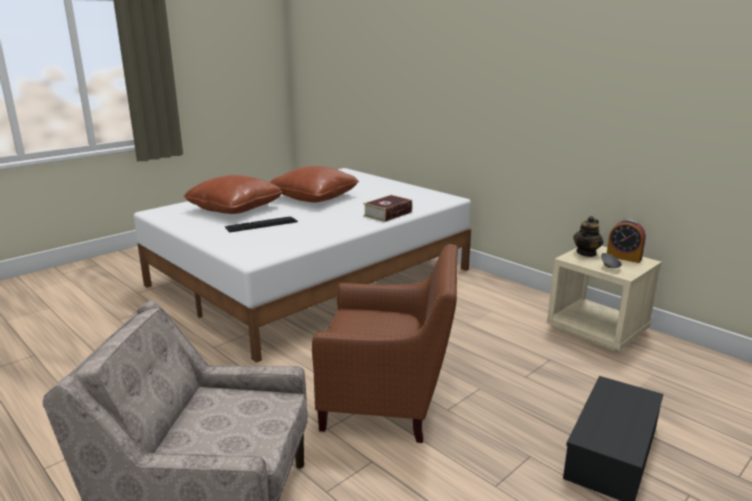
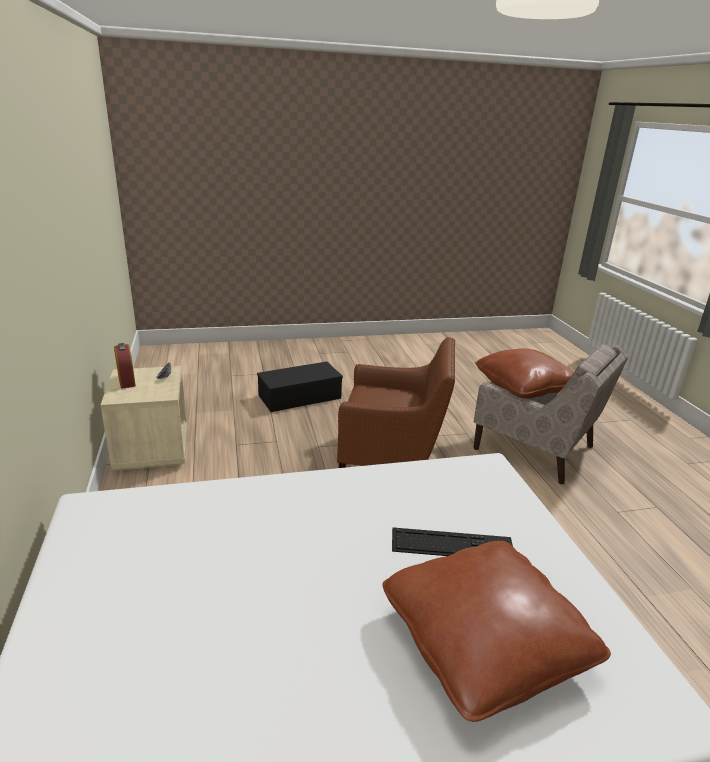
camera: 150 degrees left, 5 degrees up
brown pillow [270,166,359,202] -> brown pillow moved to [475,348,574,398]
brown armchair [312,244,458,443] -> brown armchair turned 150 degrees clockwise [337,337,455,468]
book [363,195,413,222] -> none
teapot [573,216,603,257] -> none

